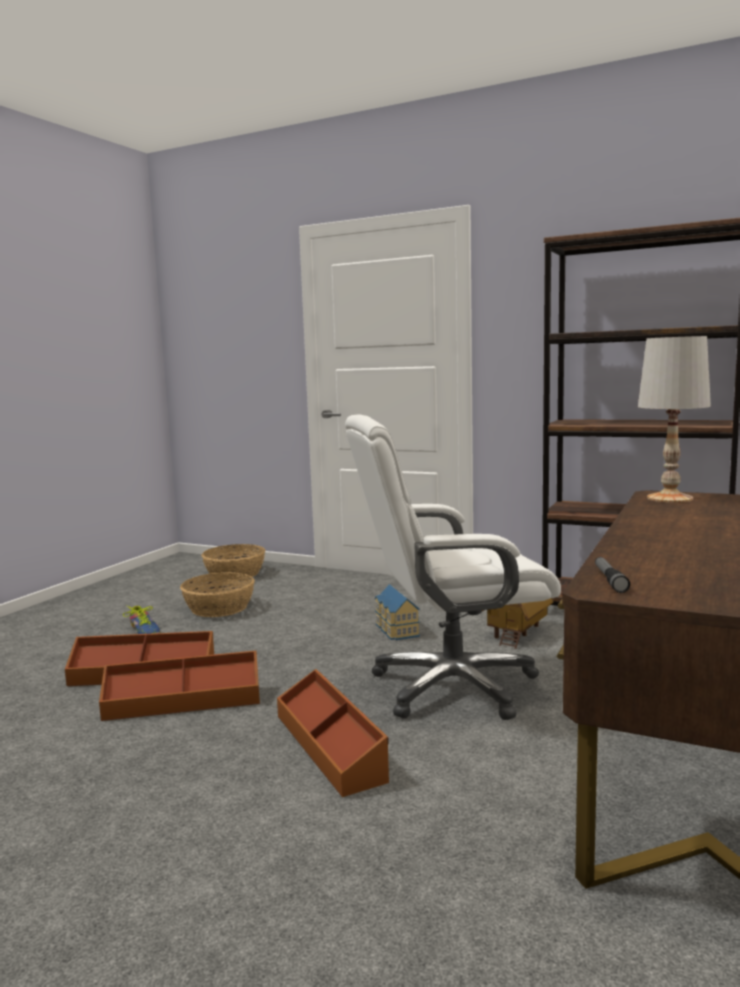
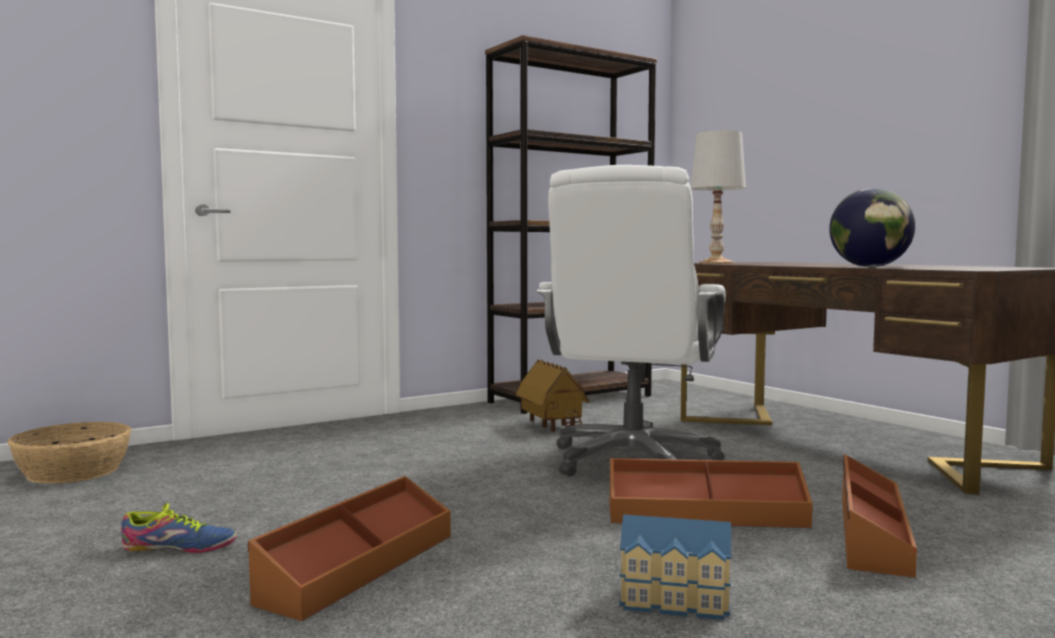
camera: 60 degrees left, 5 degrees down
brown storage box [99,651,260,721] -> brown storage box moved to [842,454,917,578]
basket [180,572,255,617] -> none
toy house [375,584,420,640] -> toy house moved to [620,514,731,620]
flashlight [595,557,630,593] -> none
none -> globe [829,188,915,267]

